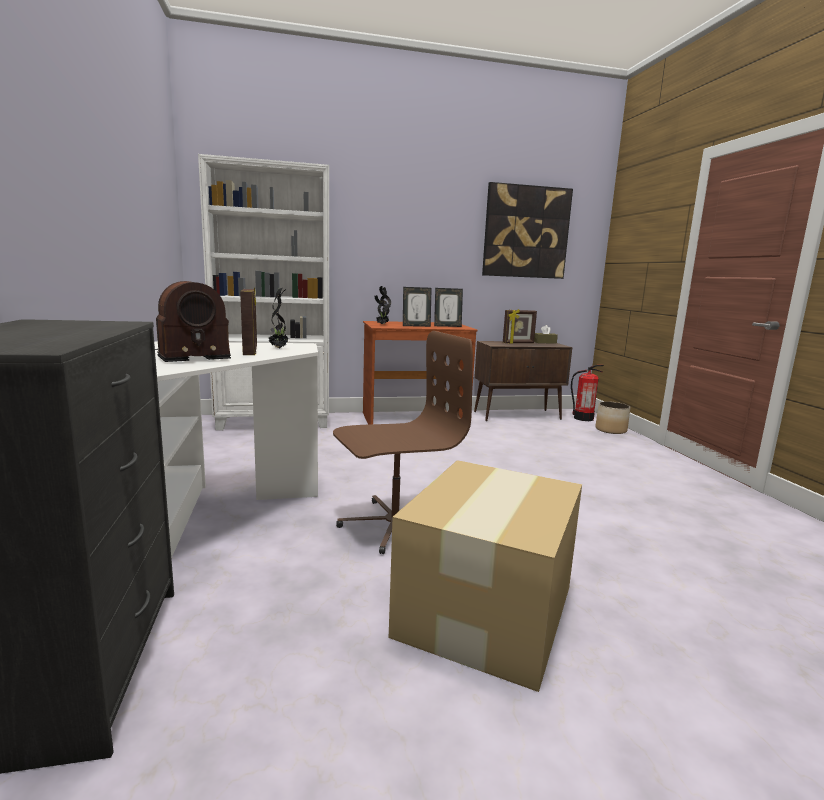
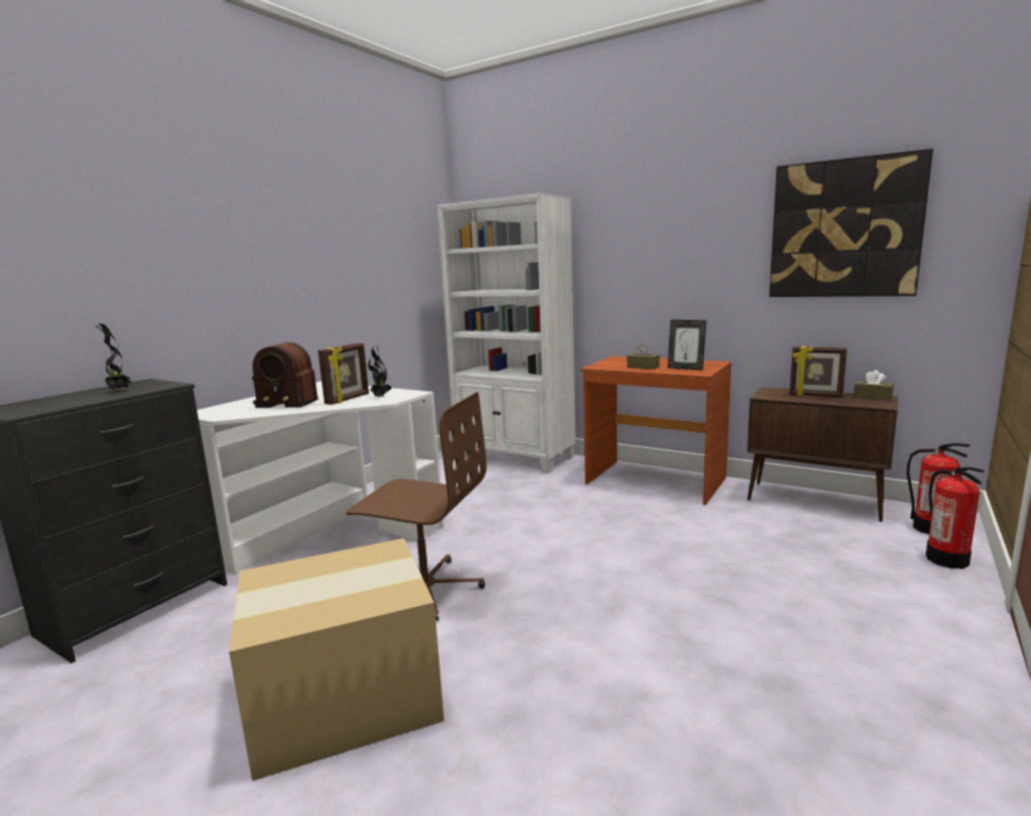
camera: 45 degrees right, 0 degrees up
potted plant [375,286,391,324] -> potted plant moved to [95,323,132,391]
picture frame [403,287,432,327] -> brown tissue box [627,343,660,369]
planter [596,401,631,434] -> fire extinguisher [926,467,984,569]

